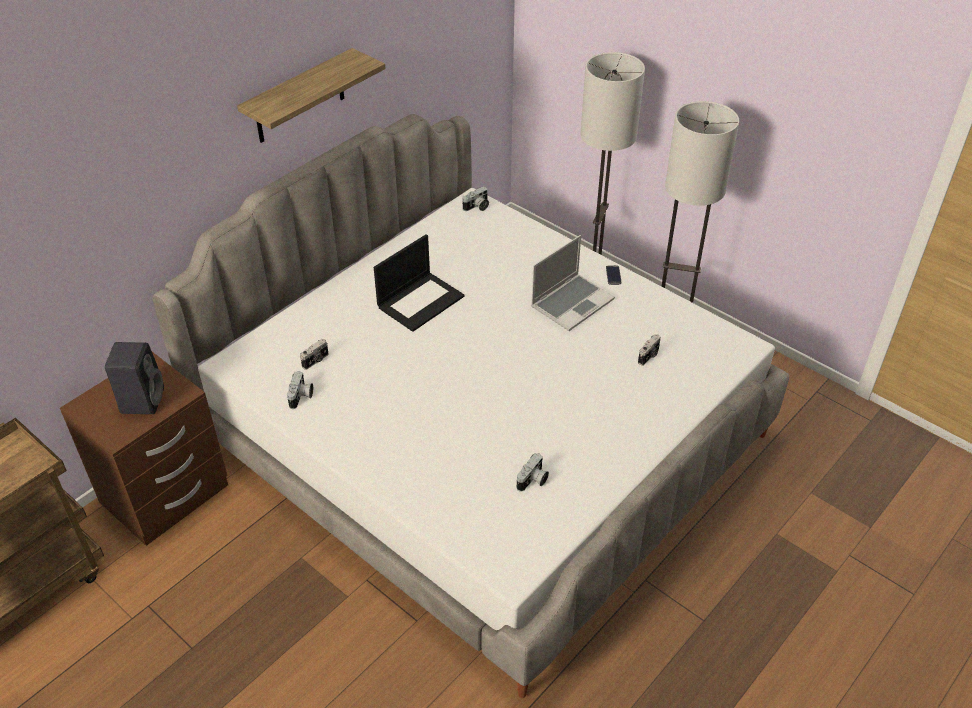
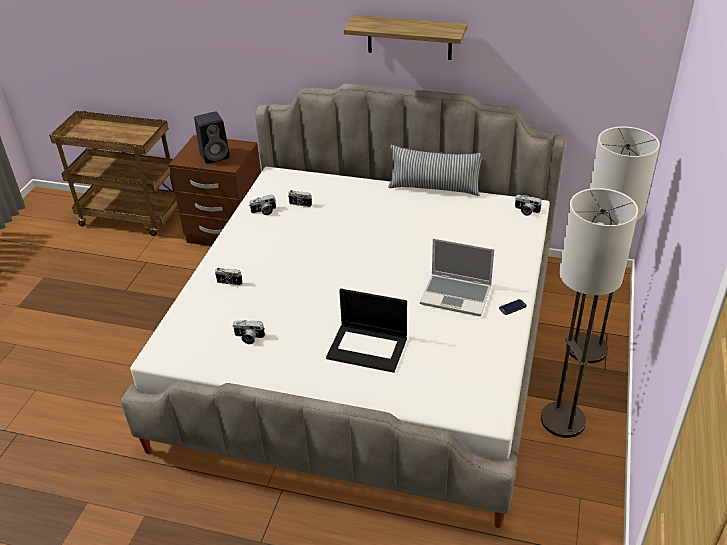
camera: 65 degrees right, 5 degrees down
laptop [374,234,464,332] -> laptop moved to [326,289,407,373]
camera [638,334,661,366] -> camera moved to [215,268,243,285]
none -> pillow [388,145,482,196]

